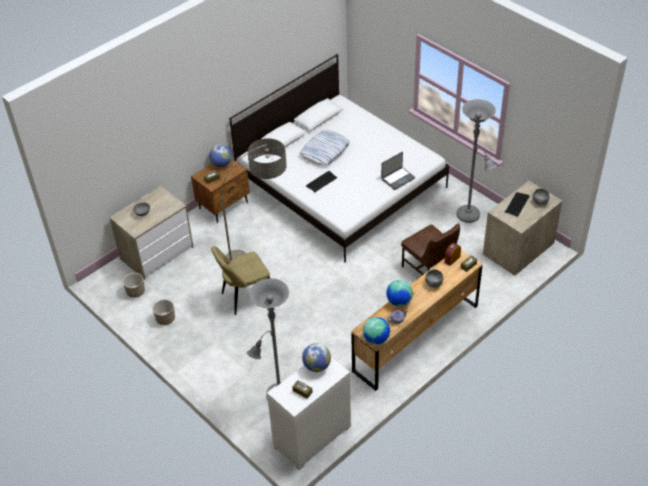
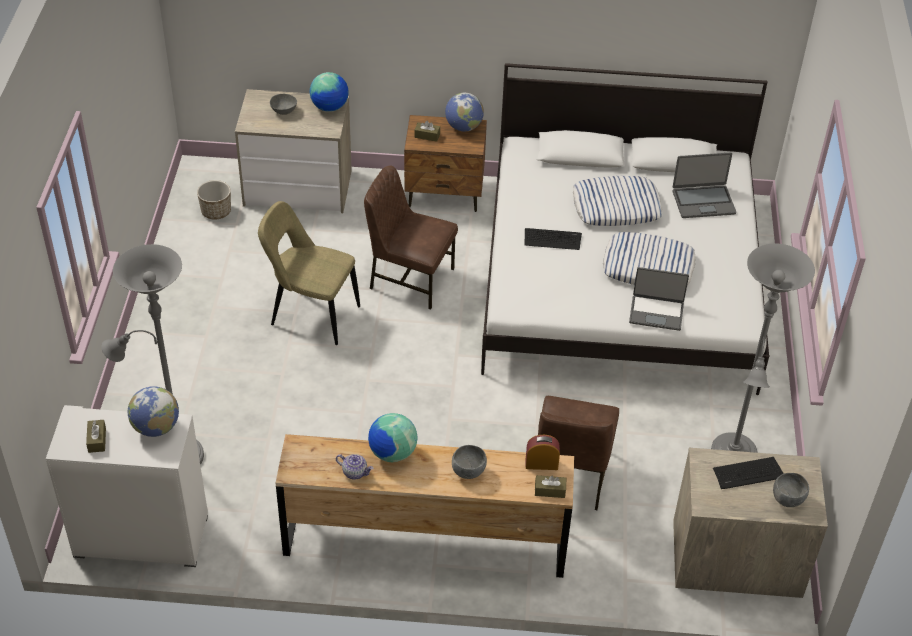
camera: 45 degrees right, 0 degrees up
planter [152,299,175,325] -> none
floor lamp [221,138,287,260] -> brown chair [364,166,458,310]
globe [363,317,390,344] -> globe moved to [310,72,349,112]
none -> pillow [603,232,696,286]
none -> laptop [673,153,736,218]

